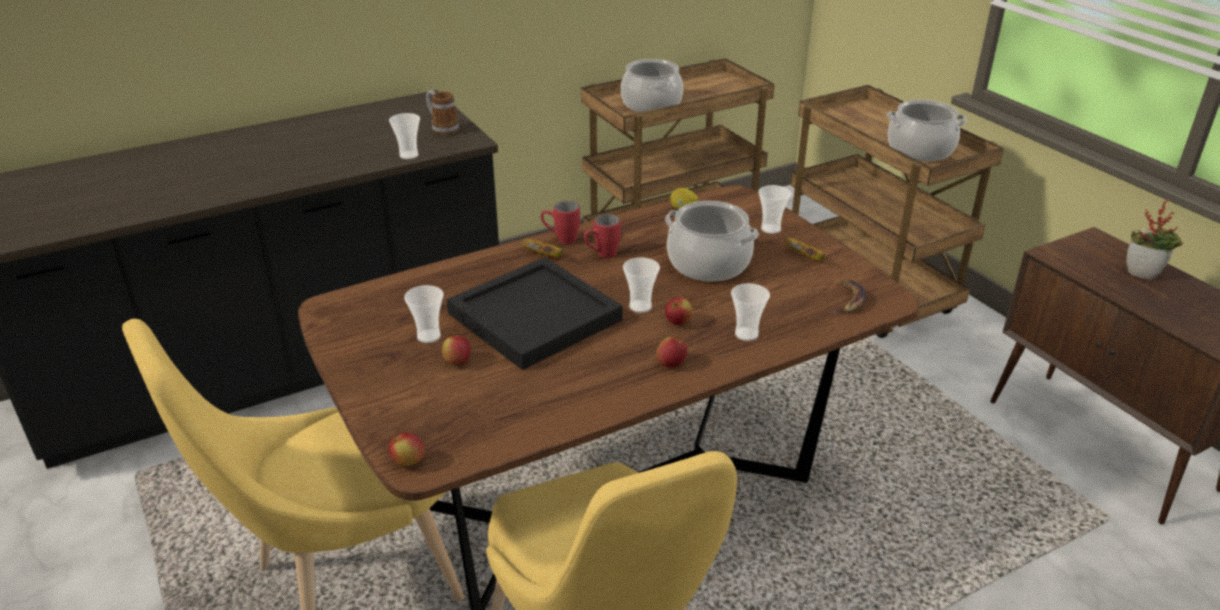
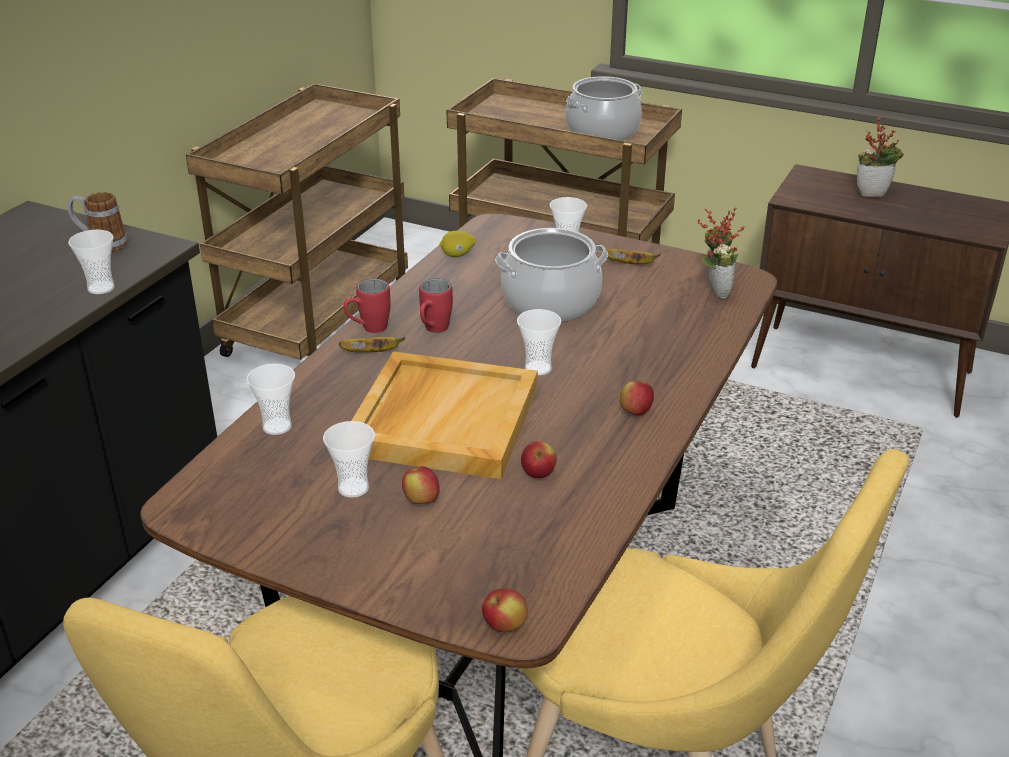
camera: 35 degrees left, 0 degrees up
black tray [447,257,623,370] -> beige tray [351,352,538,479]
cooking pot [621,59,683,112] -> none
apple [665,297,693,325] -> apple moved to [521,441,557,478]
cup [731,283,770,341] -> cup moved to [247,364,295,435]
banana [833,280,866,313] -> potted plant [697,207,745,299]

